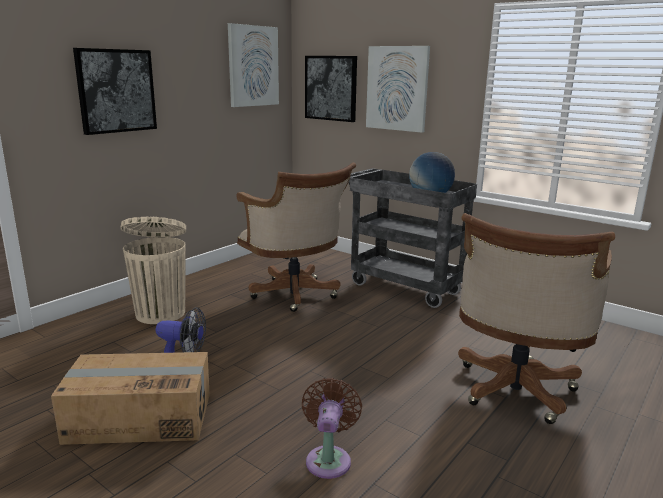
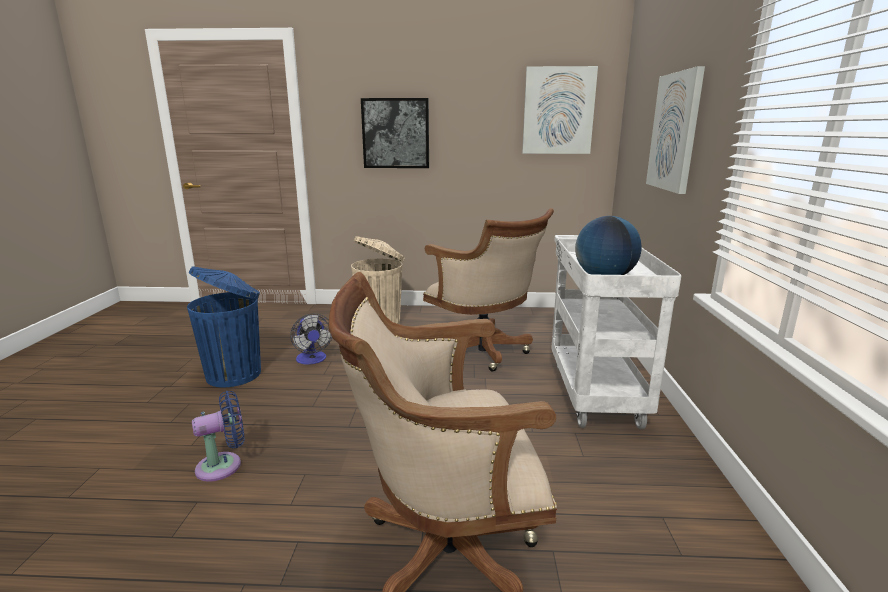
camera: 55 degrees right, 0 degrees up
cardboard box [51,352,210,445] -> blue trash can [187,266,261,387]
office chair [237,163,356,312] -> office chair turned 60 degrees counterclockwise [423,208,554,371]
brown fan [302,378,362,479] -> blue fan [192,391,244,482]
picture [305,56,357,122] -> none
black cart [348,168,477,308] -> white cart [551,235,681,429]

